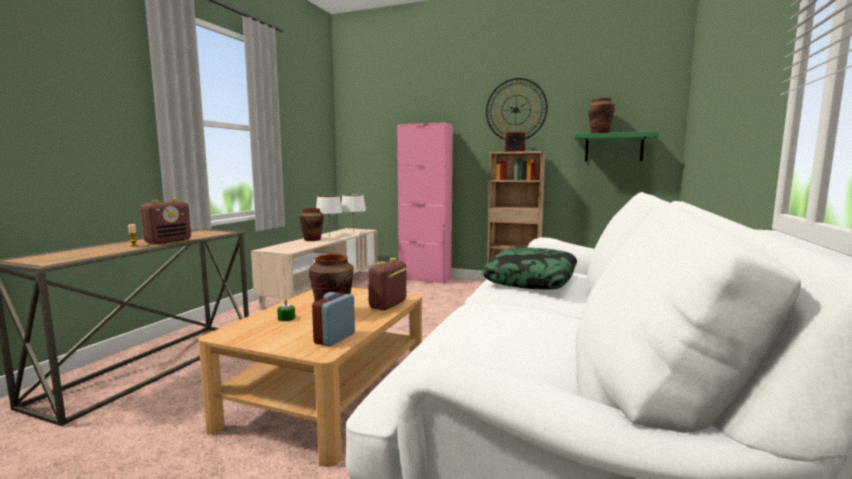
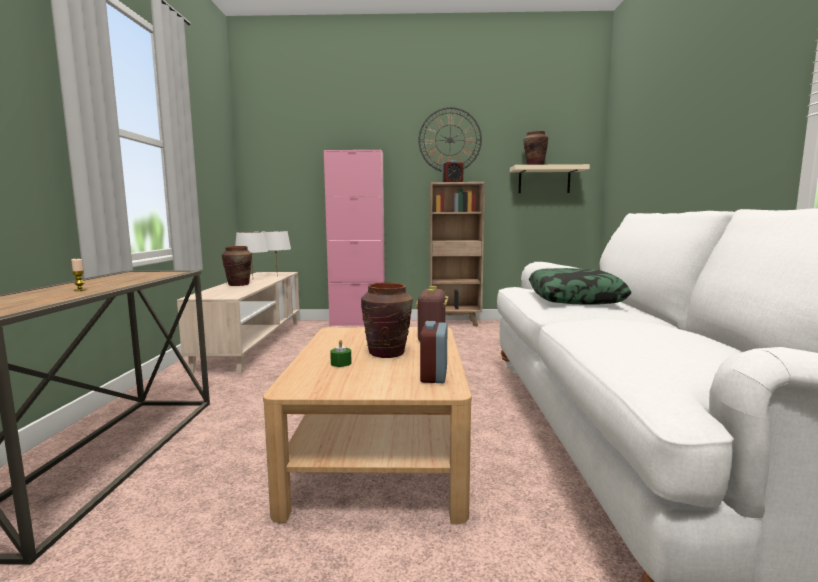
camera: 20 degrees left, 0 degrees up
radio [141,199,191,244] -> none
green shelf [575,131,659,161] -> beige shelf [510,164,590,193]

